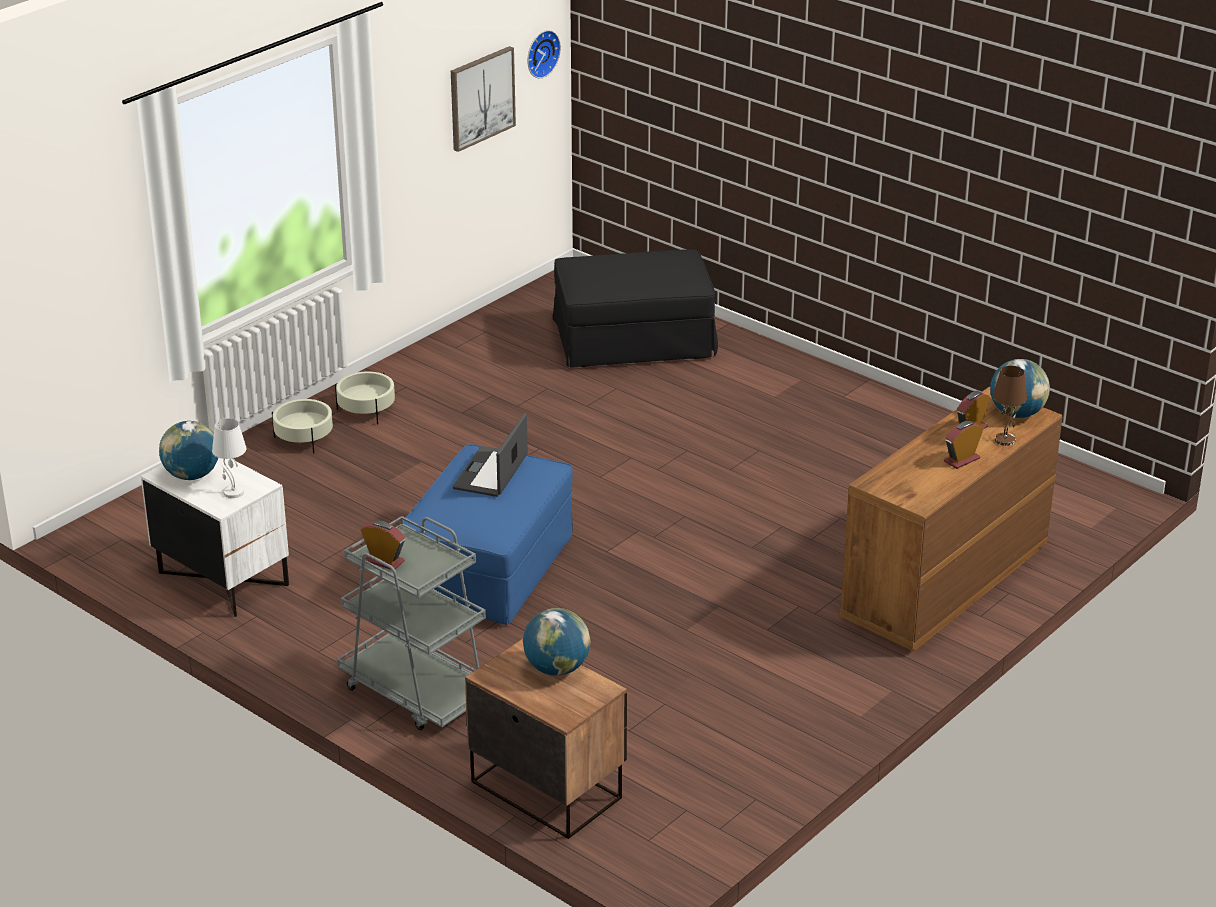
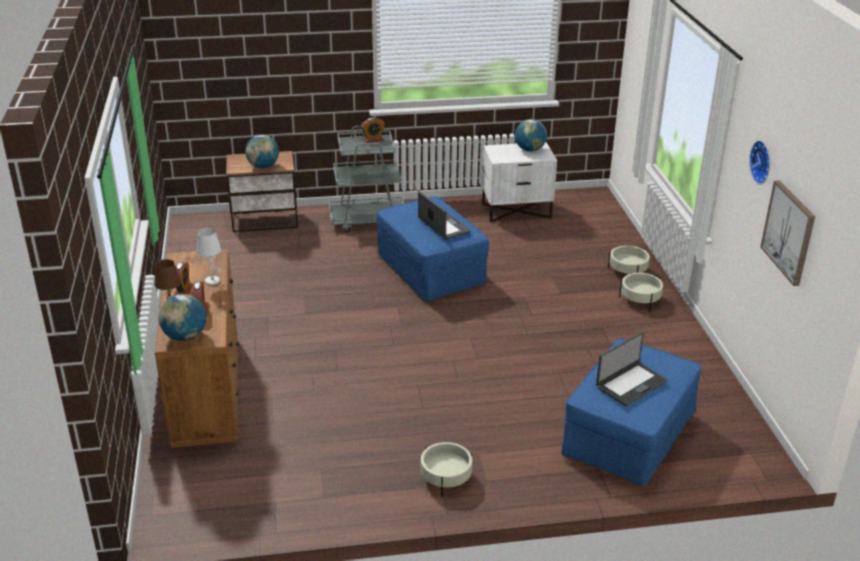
camera: 130 degrees right, 0 degrees up
white table lamp [212,418,247,498] -> white table lamp moved to [196,228,221,285]
wall clock [527,30,561,78] -> wall clock moved to [749,140,770,185]
black ottoman [553,249,718,368] -> blue ottoman [562,338,701,486]
none -> beige planter [421,442,472,497]
none -> laptop [596,332,668,406]

